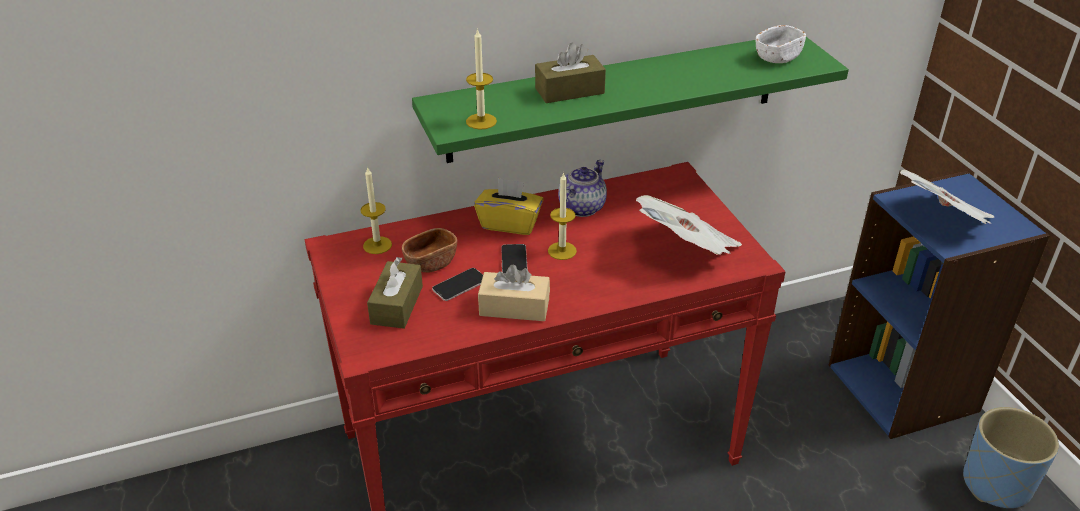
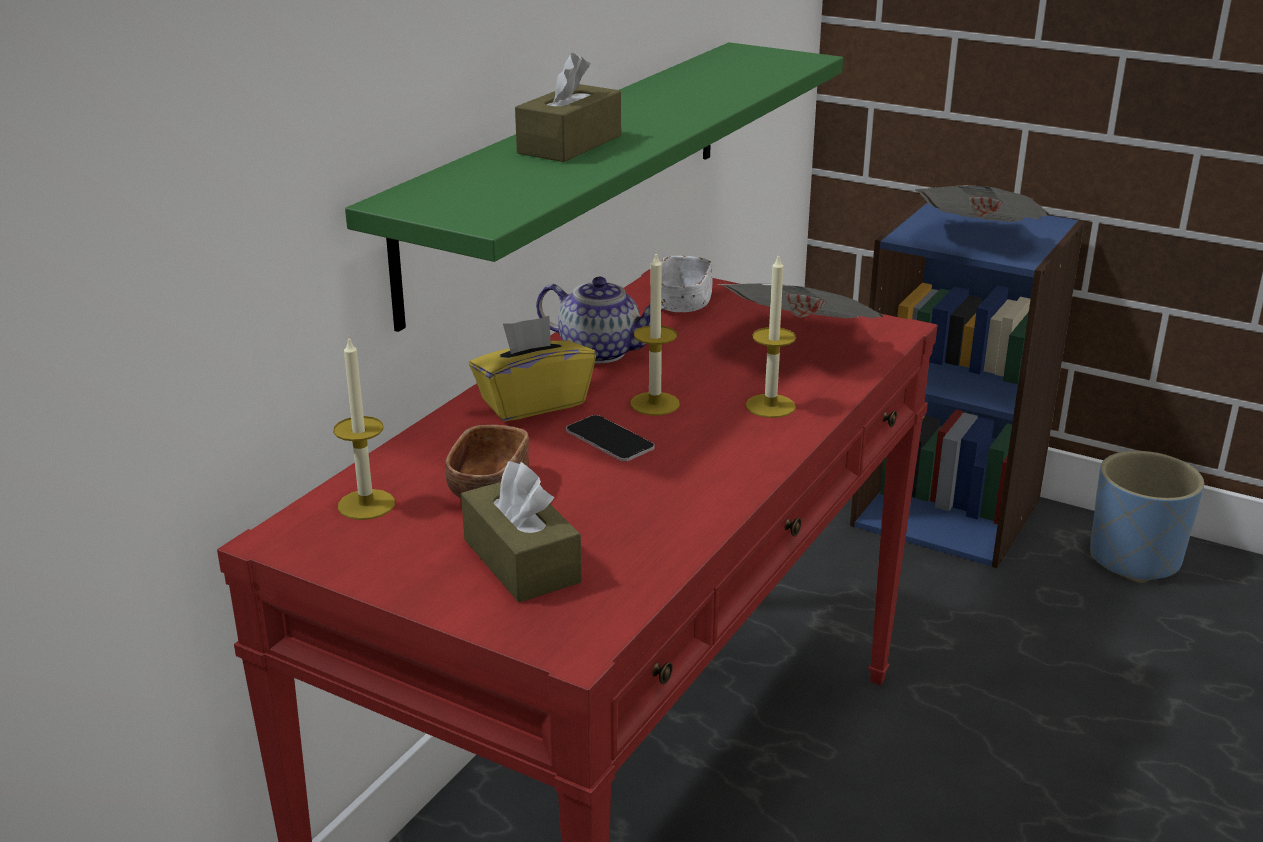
camera: 40 degrees left, 10 degrees down
phone [432,268,483,301] -> none
candle [466,28,497,130] -> candle moved to [745,253,796,418]
beige tissue box [478,264,550,321] -> none
teapot [558,160,607,217] -> teapot turned 120 degrees clockwise [536,277,665,363]
white bowl [756,25,806,63] -> white bowl moved to [660,256,712,312]

